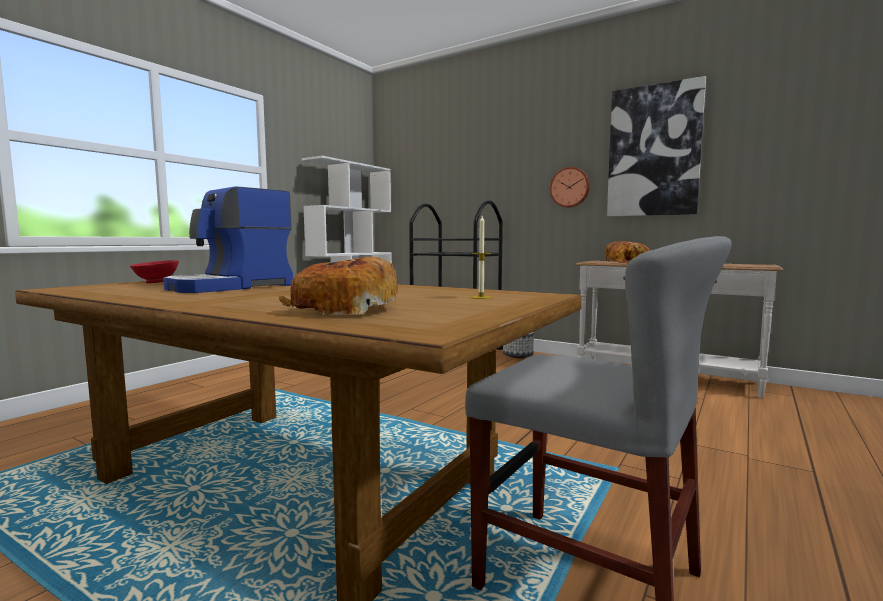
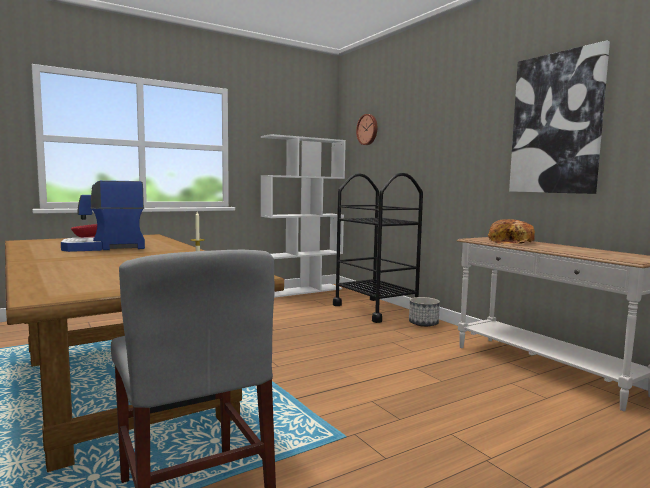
camera: 25 degrees right, 0 degrees up
bread [279,256,398,315] -> none
wall clock [550,167,590,208] -> wall clock moved to [356,114,377,145]

